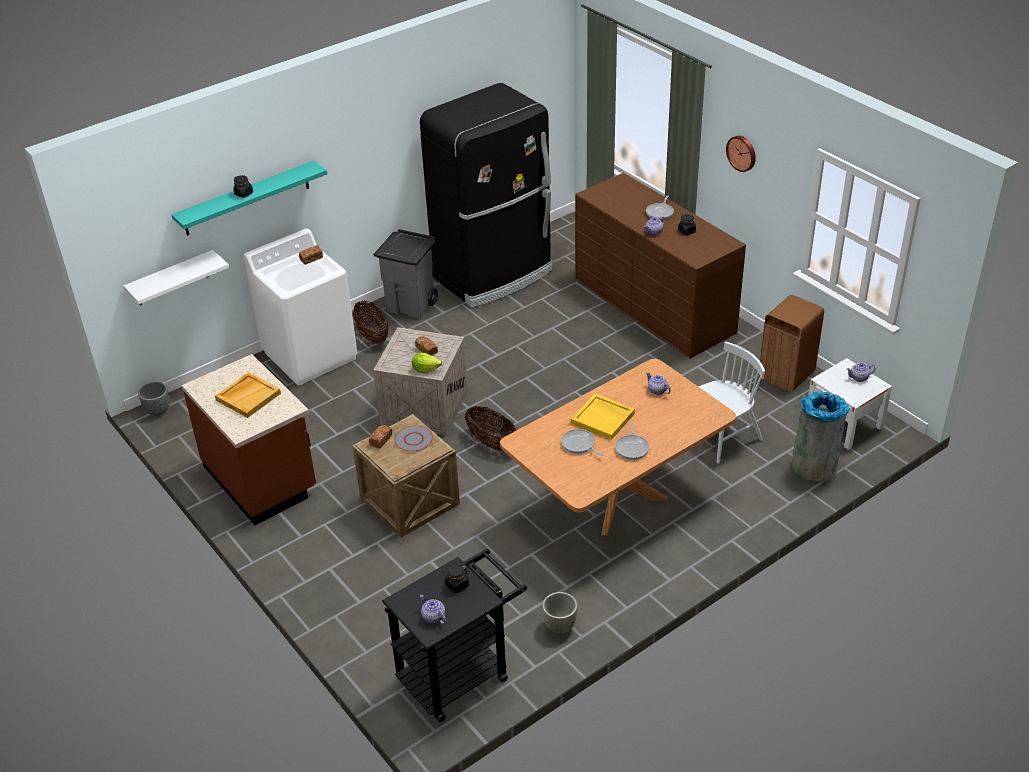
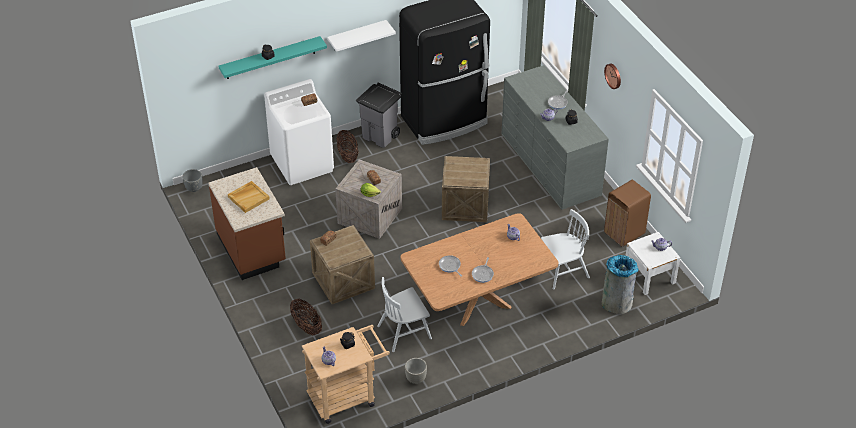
camera: 10 degrees right, 5 degrees up
white shelf [123,250,229,305] -> white shelf moved to [327,20,396,52]
black cart [382,549,527,722] -> beige cart [302,325,390,424]
grey plate [394,425,433,452] -> none
basket [465,406,516,451] -> basket moved to [290,299,322,336]
yellow tray [571,393,635,440] -> none
brown dresser [575,173,746,359] -> grey dresser [502,65,609,210]
none -> white chair [377,277,432,352]
none -> crate [442,156,490,222]

